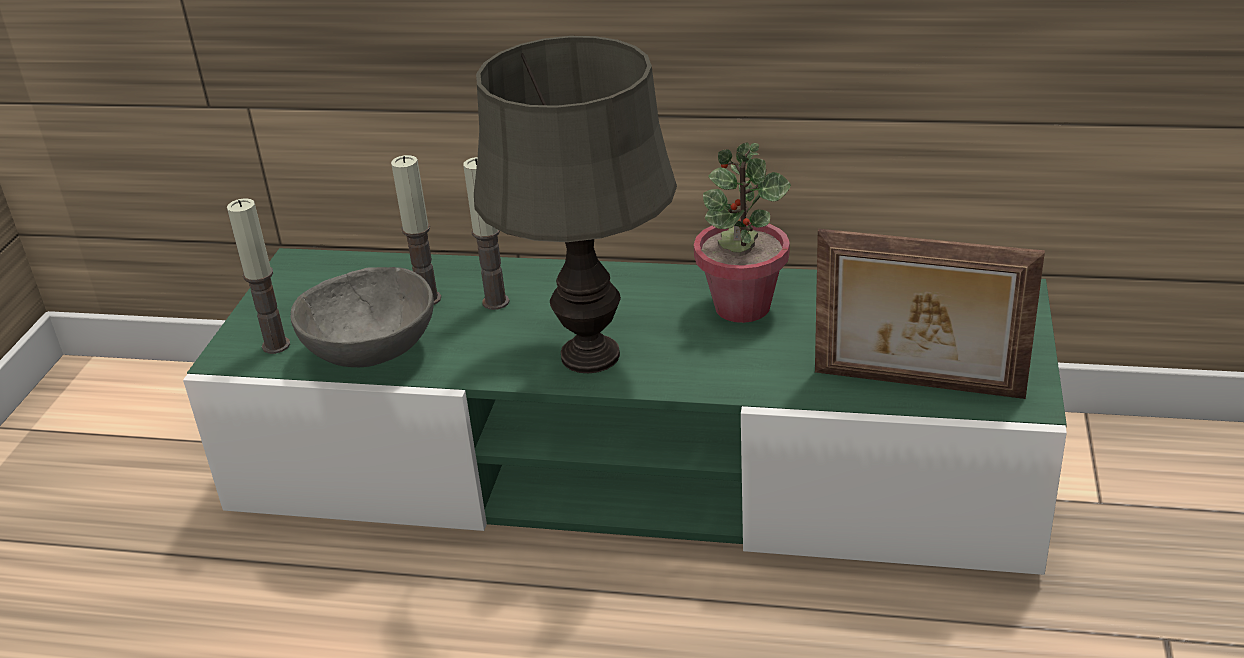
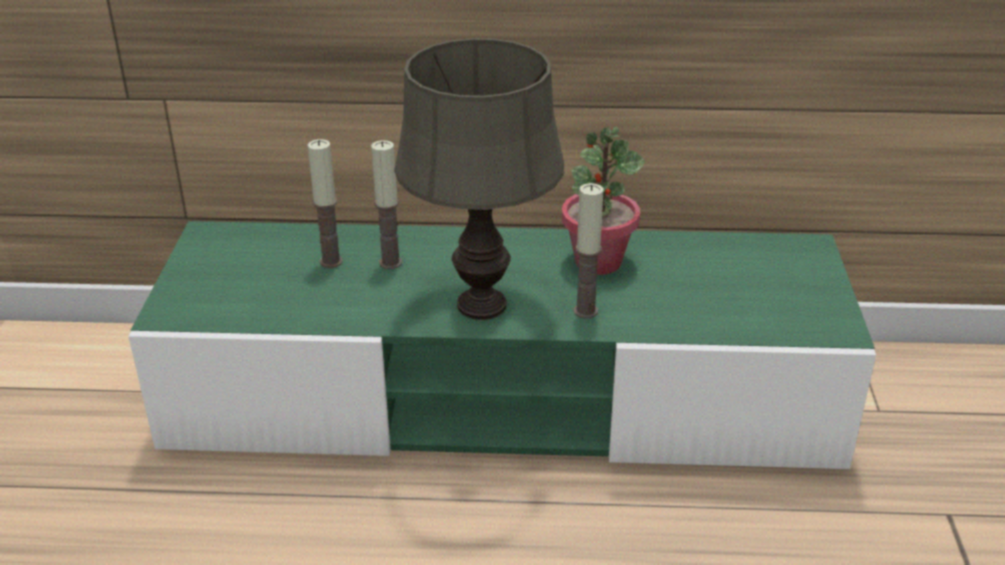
camera: 10 degrees left, 0 degrees up
candle [227,198,290,354] -> candle moved to [574,183,603,318]
grey bowl [290,267,434,367] -> none
picture frame [815,229,1045,399] -> none

